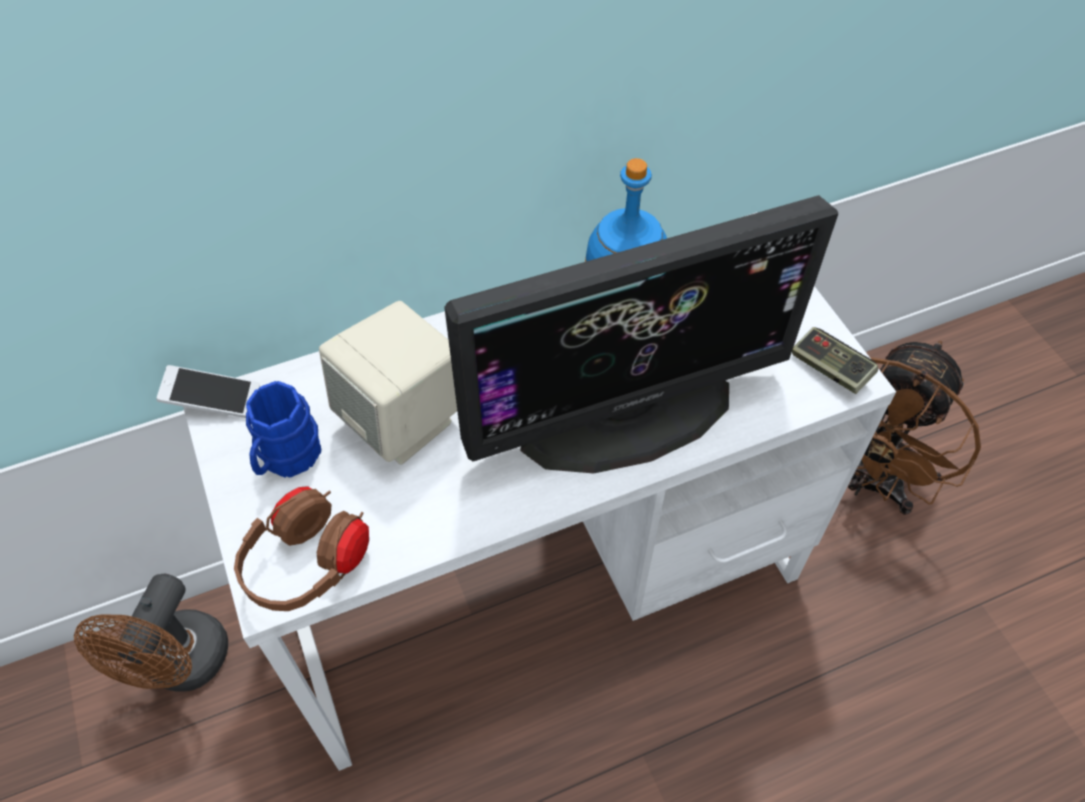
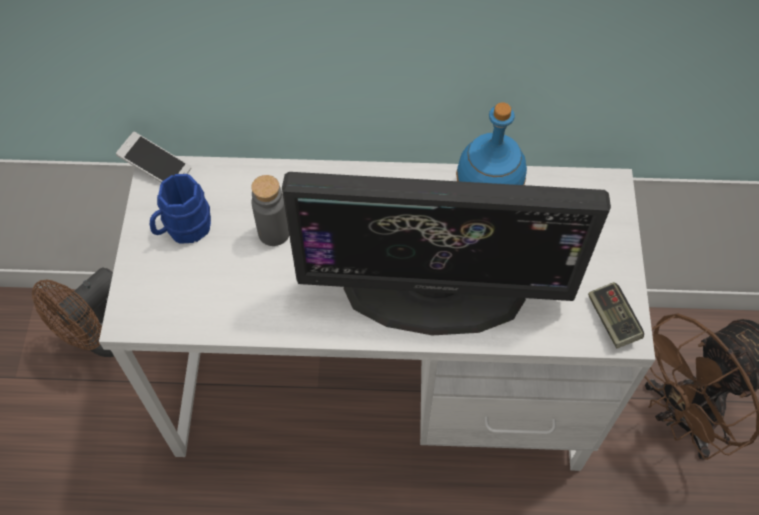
camera: 25 degrees right, 5 degrees up
brown headphones [234,486,369,611] -> none
beige speaker [319,301,457,465] -> grey bottle [251,175,289,246]

